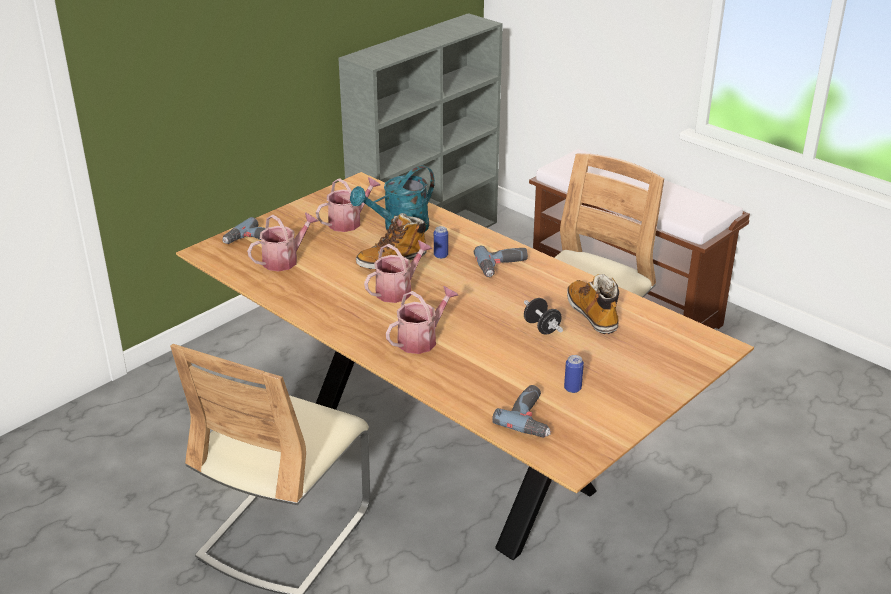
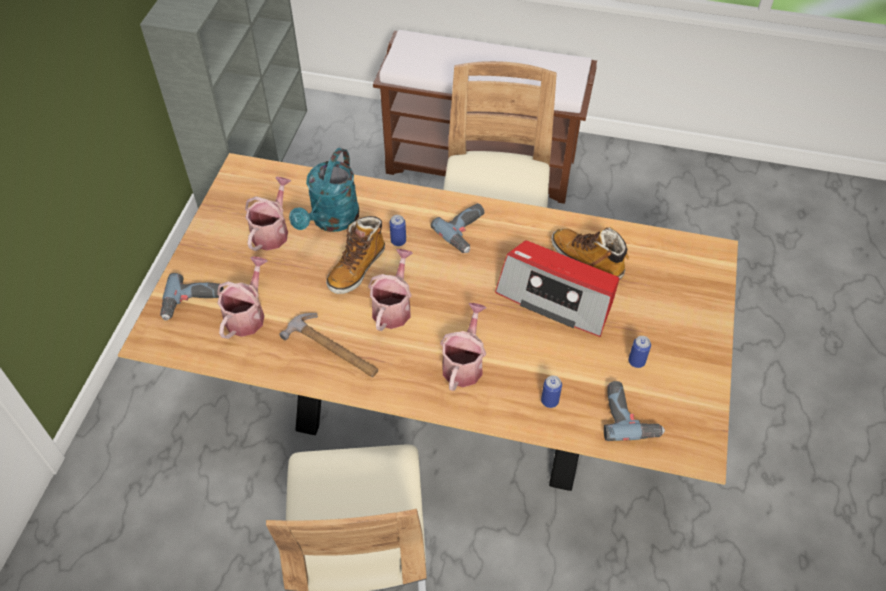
camera: 30 degrees left, 20 degrees up
black dumbbell [524,298,563,335] -> radio [495,240,620,337]
none -> hammer [279,313,378,377]
none -> can [541,375,562,408]

